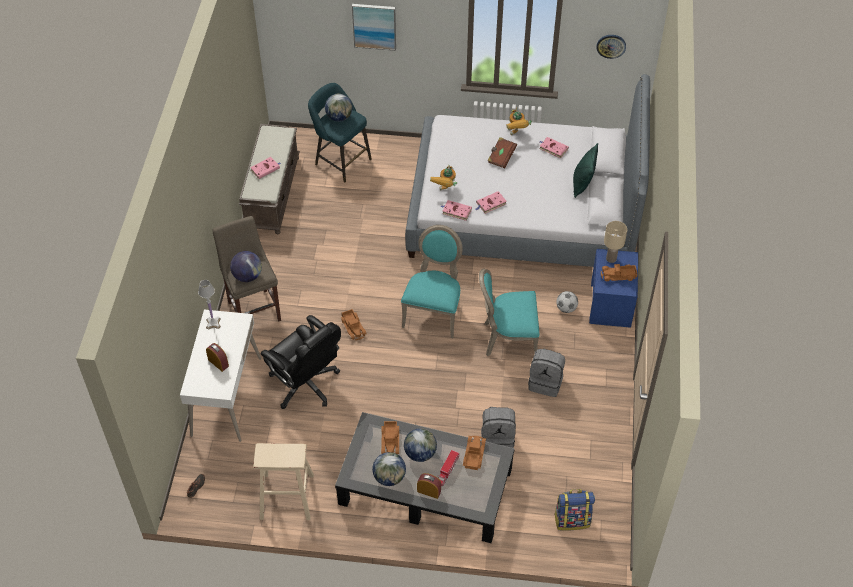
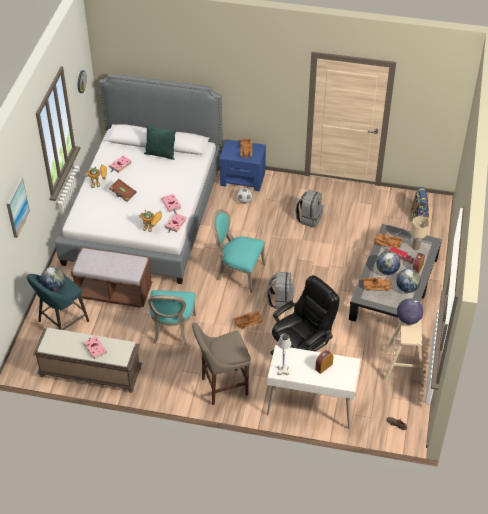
camera: 85 degrees left, 5 degrees down
globe [230,251,262,282] -> globe moved to [397,299,423,325]
turquoise chair [479,269,539,356] -> turquoise chair moved to [148,290,196,345]
grey backpack [481,407,516,448] -> grey backpack moved to [267,272,294,310]
beige table lamp [604,221,627,263] -> beige table lamp moved to [410,216,429,250]
none -> brown bench [71,247,152,308]

